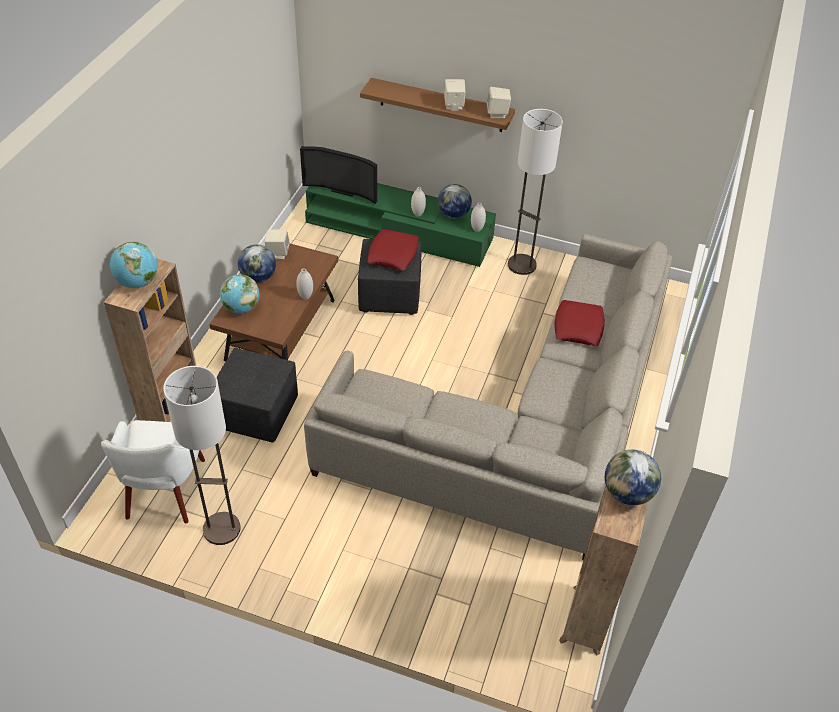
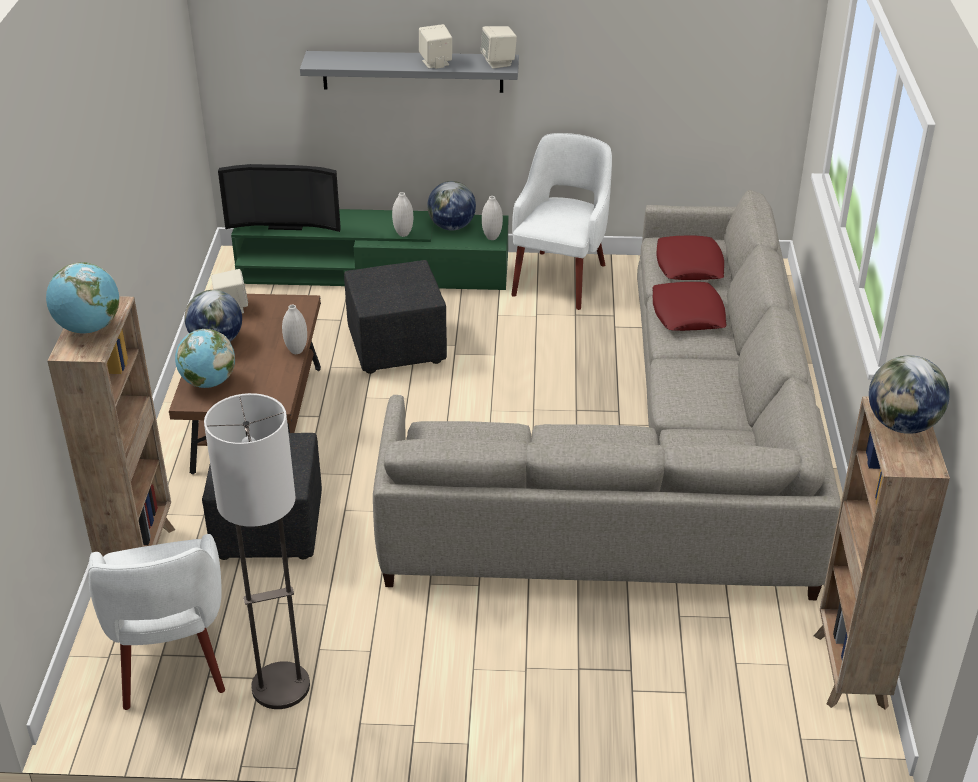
camera: 15 degrees left, 10 degrees down
brown shelf [360,78,515,132] -> grey shelf [300,51,519,93]
red pillow [367,229,419,270] -> red pillow moved to [656,235,724,280]
floor lamp [508,109,563,275] -> white armchair [511,133,612,310]

